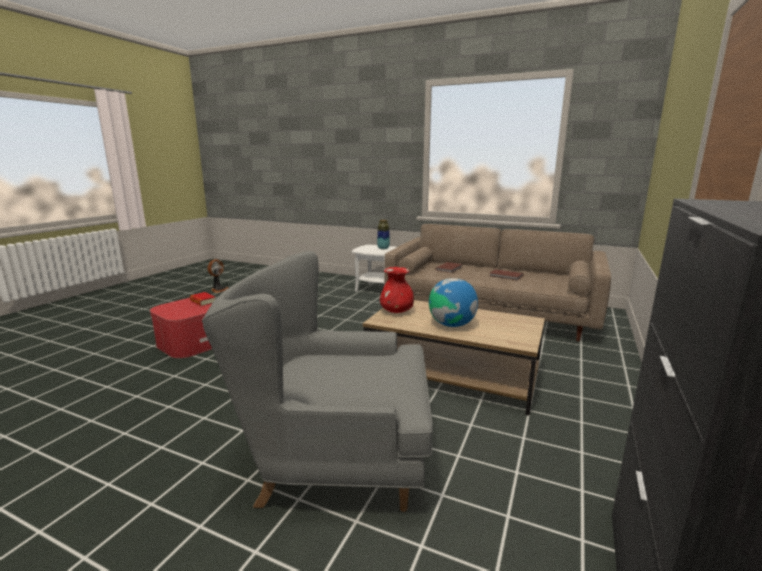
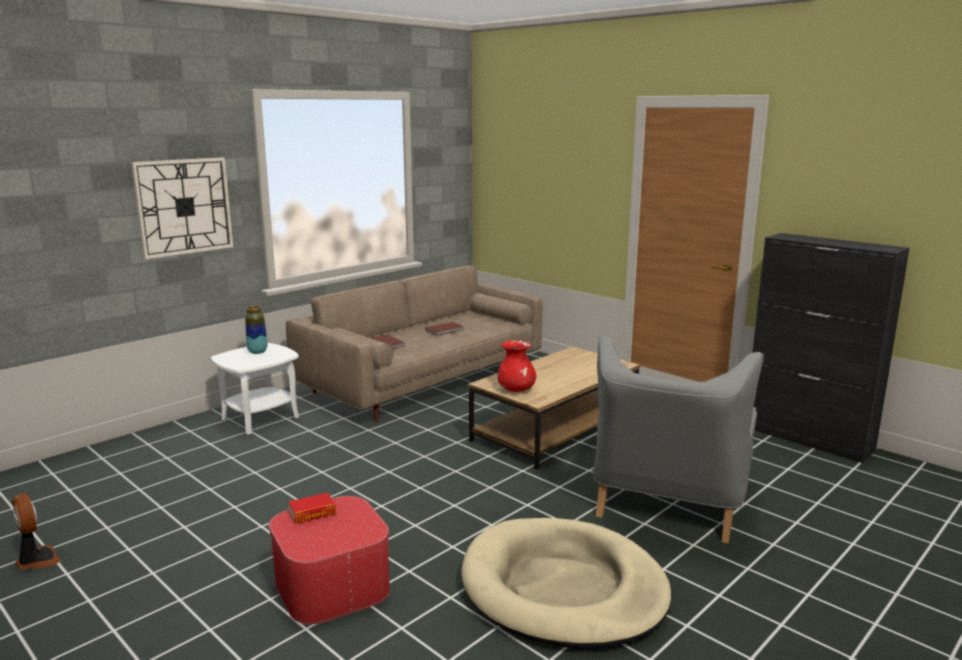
camera: 70 degrees left, 0 degrees up
globe [429,278,478,327] -> none
none -> wall clock [131,158,233,259]
none -> beige dog bed [461,518,672,649]

